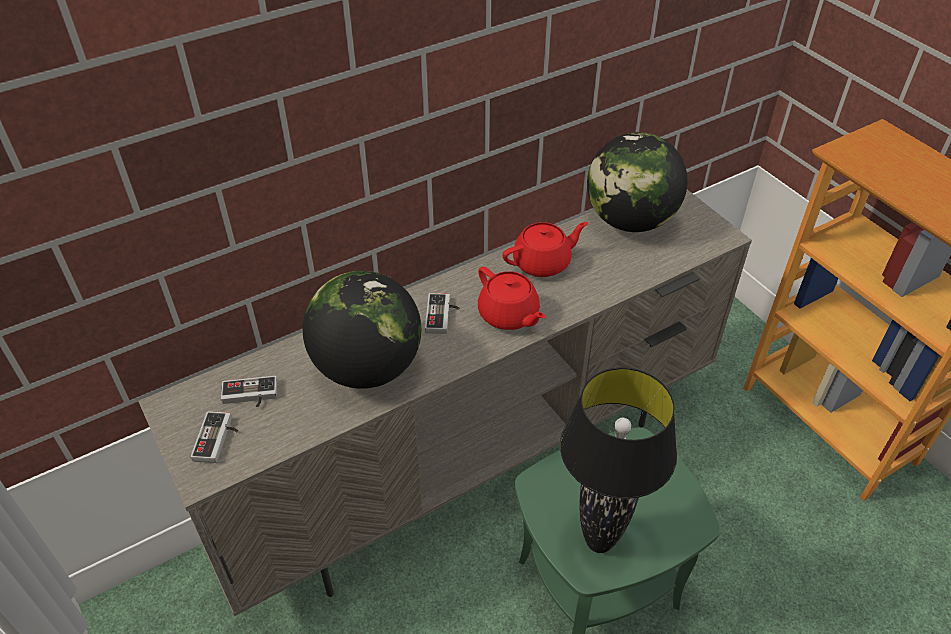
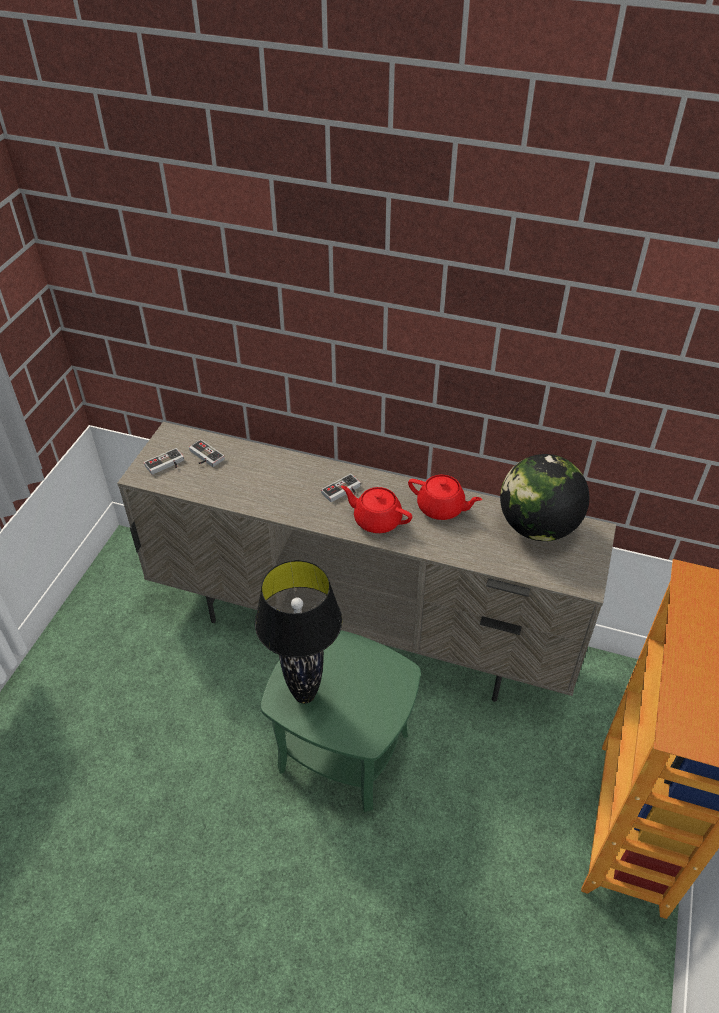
camera: 50 degrees right, 0 degrees up
globe [303,271,421,389] -> none
red teapot [478,267,545,330] -> red teapot turned 105 degrees clockwise [341,486,412,533]

